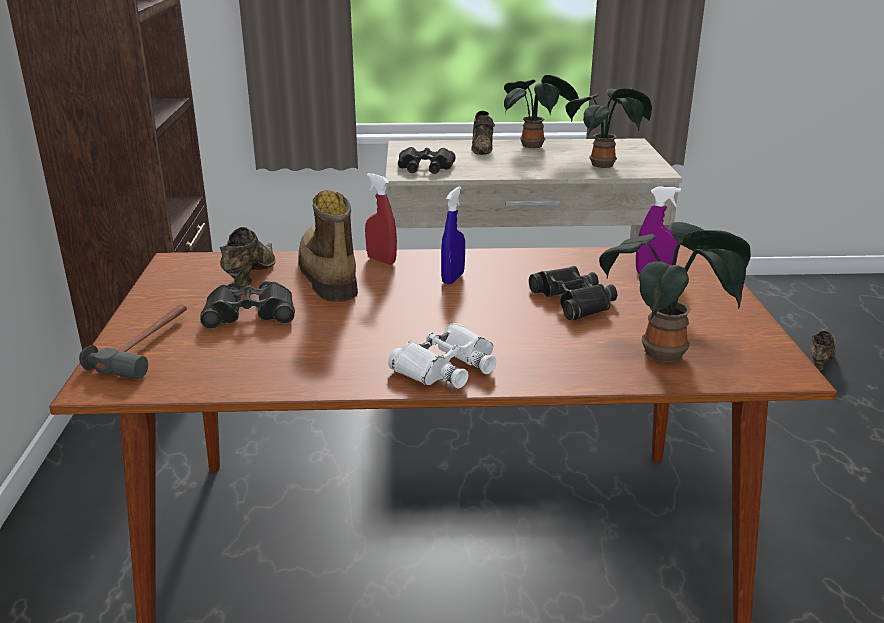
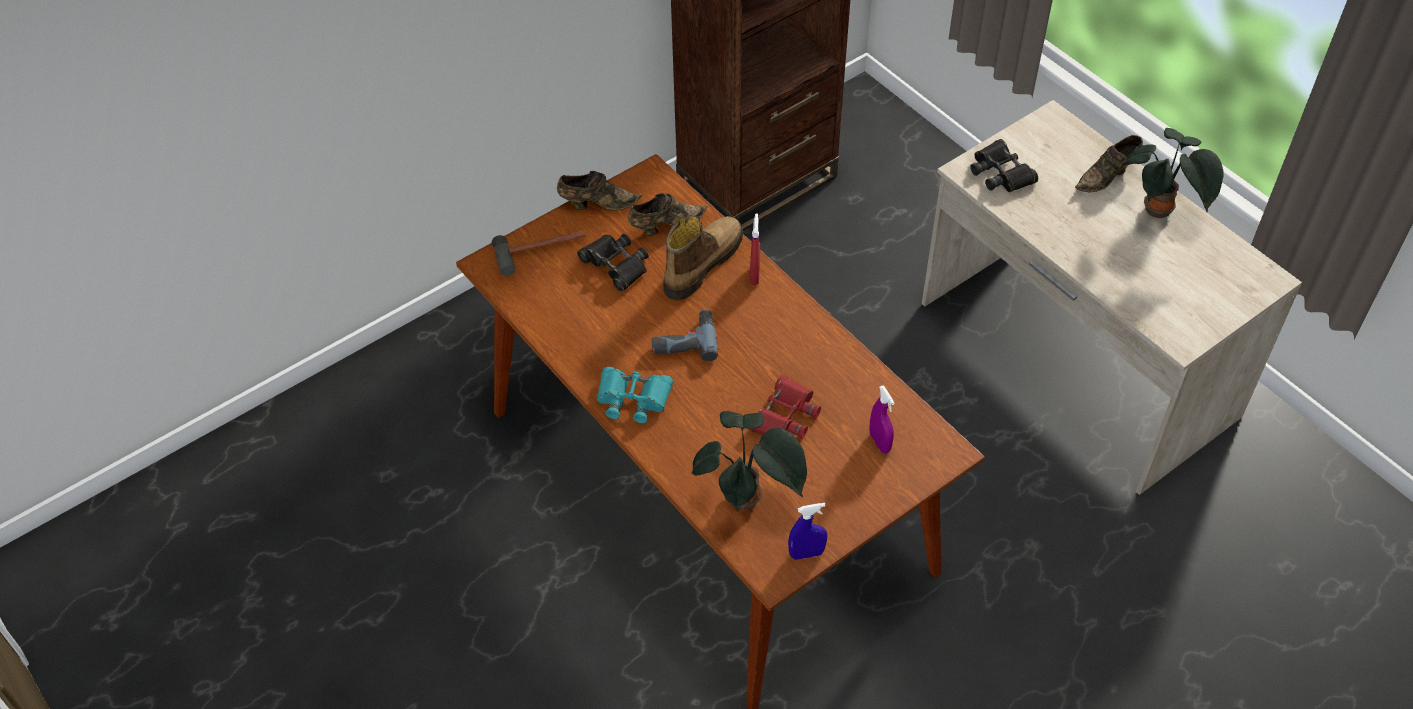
camera: 55 degrees right, 25 degrees up
white binoculars [388,323,496,388] -> turquoise binoculars [596,367,673,423]
blue spray bottle [441,186,465,284] -> blue spray bottle moved to [788,503,827,560]
black binoculars [529,266,617,321] -> red binoculars [749,375,821,439]
potted plant [565,88,652,168] -> none
brown shoe [811,331,836,371] -> brown shoe moved to [557,171,642,211]
none -> power drill [652,309,718,361]

